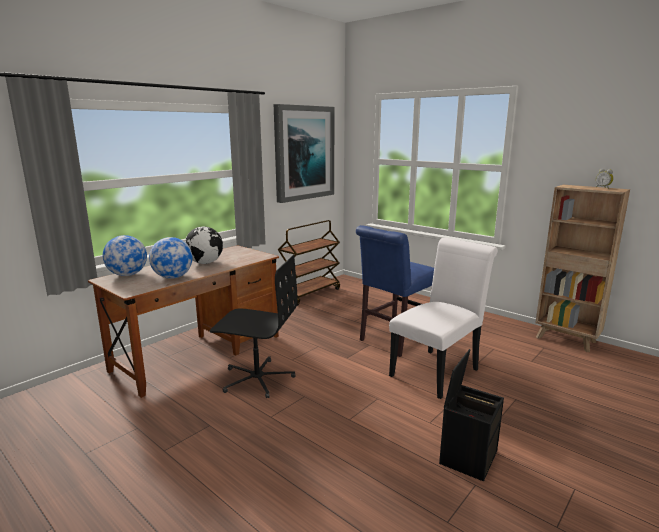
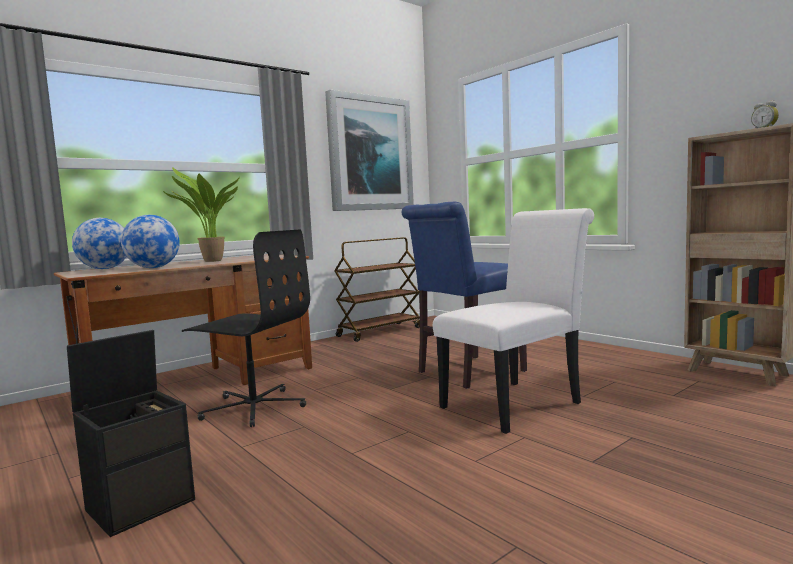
camera: 10 degrees right, 10 degrees down
globe [185,227,223,264] -> potted plant [163,167,240,262]
black storage box [439,349,504,481] -> black storage box moved to [67,330,195,537]

